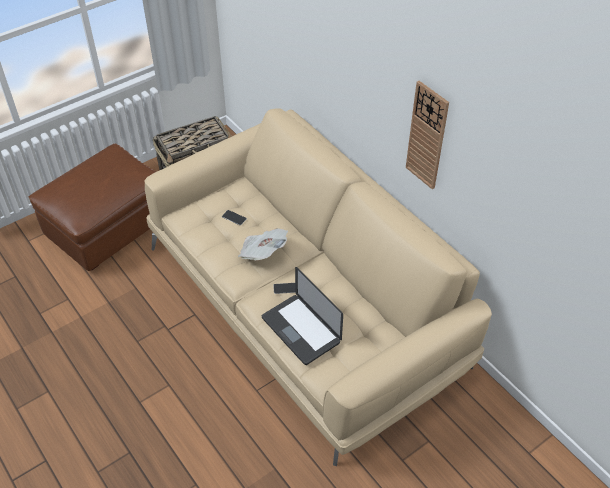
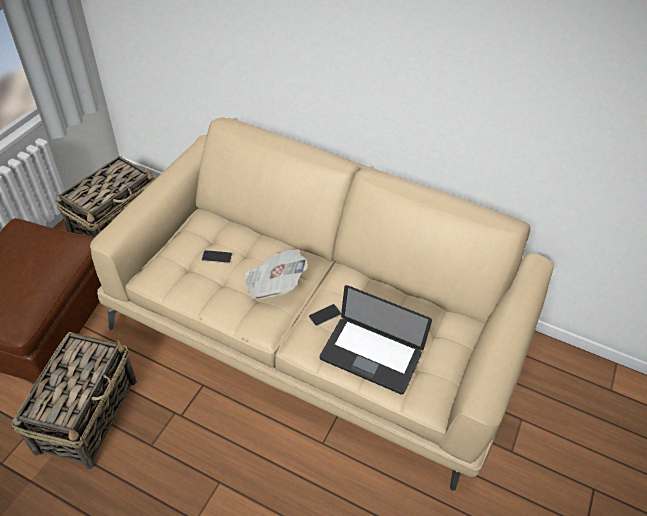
camera: 30 degrees left, 0 degrees up
wall clock [406,81,449,189] -> none
none -> basket [11,332,137,469]

